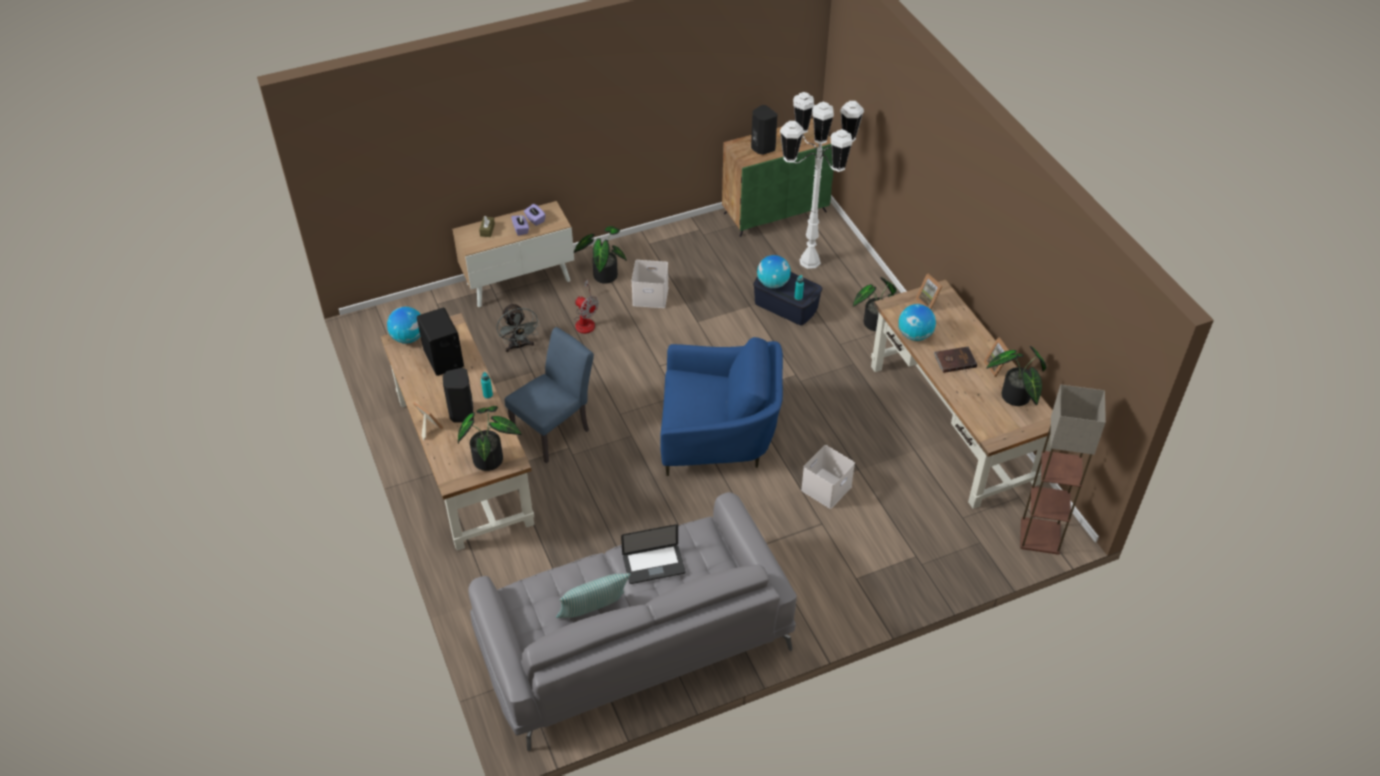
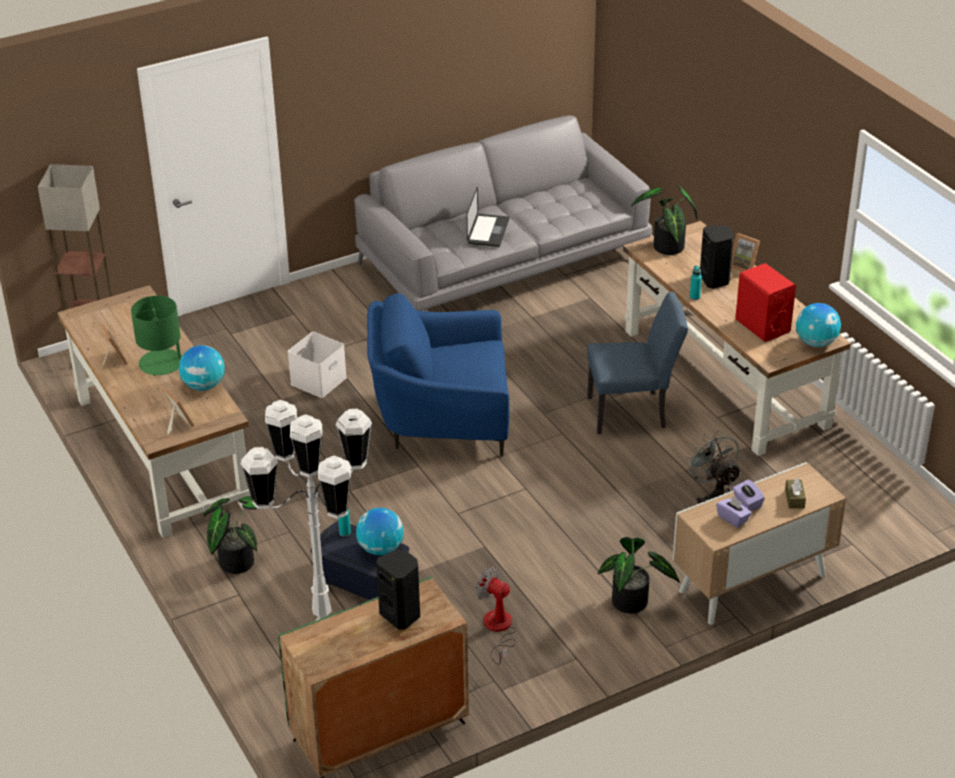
camera: 175 degrees right, 10 degrees down
black speaker [417,308,464,376] -> red speaker [735,263,796,342]
blue chair [505,327,594,464] -> blue chair turned 135 degrees counterclockwise [587,292,688,434]
pillow [556,573,631,618] -> none
fan [574,280,599,334] -> fan moved to [476,567,516,665]
laptop [621,524,685,584] -> laptop turned 120 degrees clockwise [467,186,509,247]
white storage box [631,260,669,308] -> none
brown book [934,347,977,373] -> green table lamp [131,295,182,376]
potted plant [986,346,1047,406] -> none

